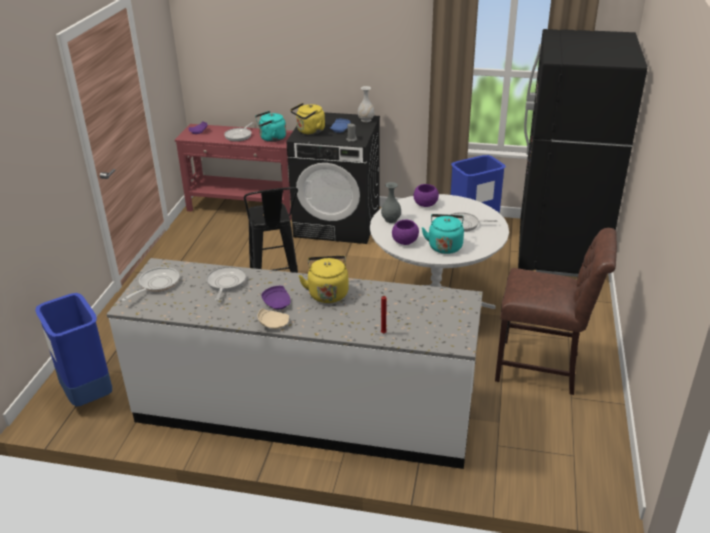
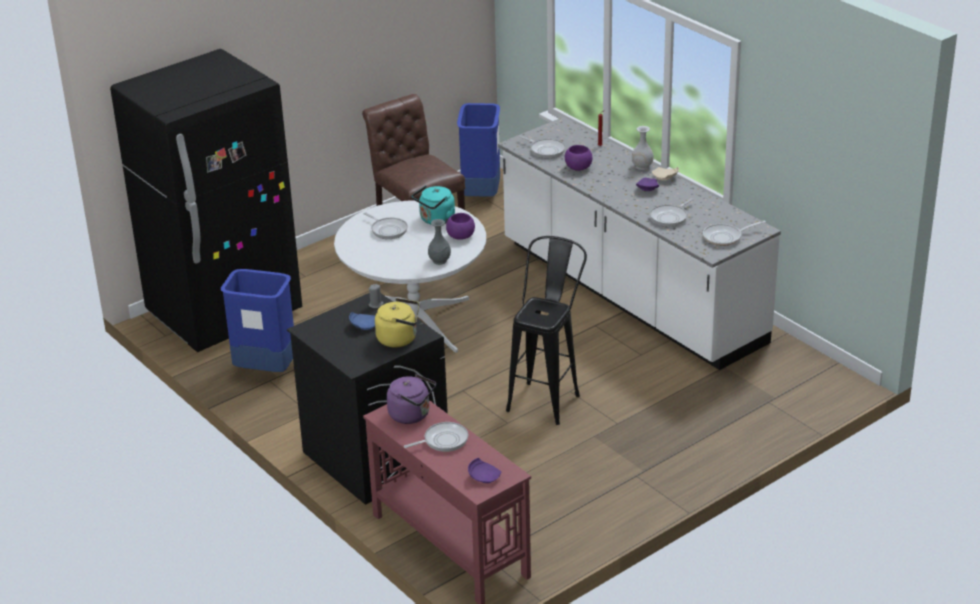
camera: 140 degrees left, 0 degrees up
blue trash can [35,293,112,407] -> blue trash can moved to [457,103,500,197]
turquoise kettle [255,111,286,142] -> purple kettle [387,374,436,424]
yellow kettle [299,255,349,303] -> none
white vase [358,86,375,122] -> white vase moved to [632,126,653,170]
purple bowl [414,184,439,207] -> purple bowl moved to [565,145,592,171]
none -> frying pan [518,136,566,158]

